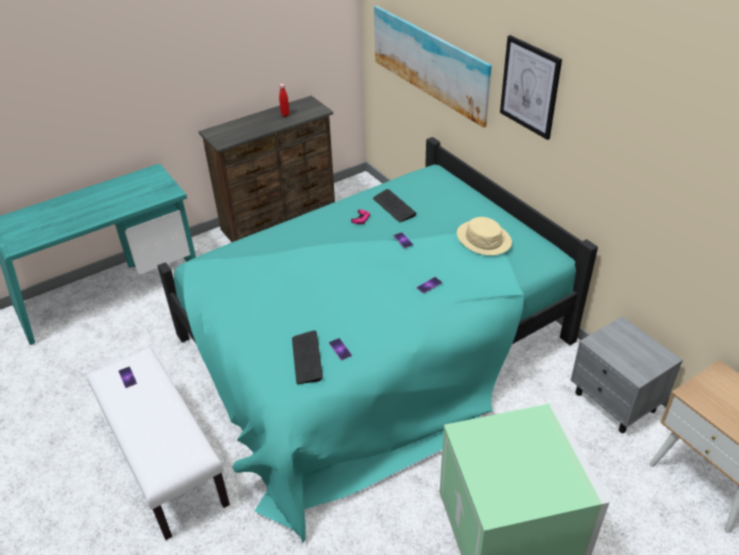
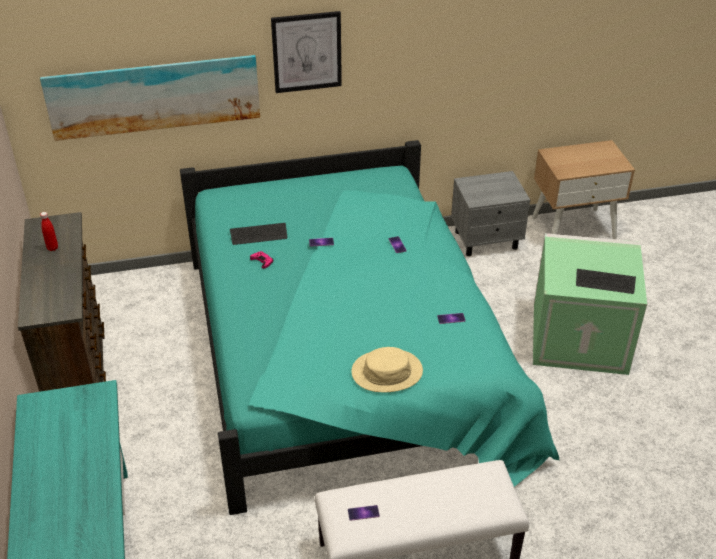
camera: 70 degrees left, 0 degrees up
keyboard [292,330,323,384] -> keyboard moved to [576,269,636,294]
beige hat [457,217,512,256] -> beige hat moved to [351,347,423,392]

